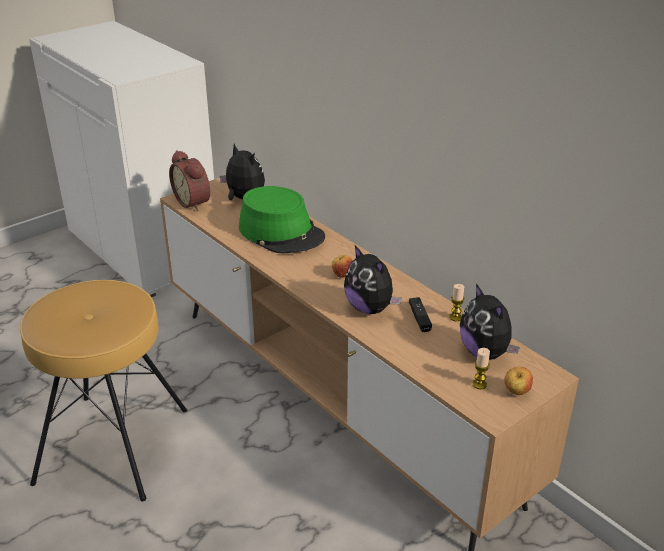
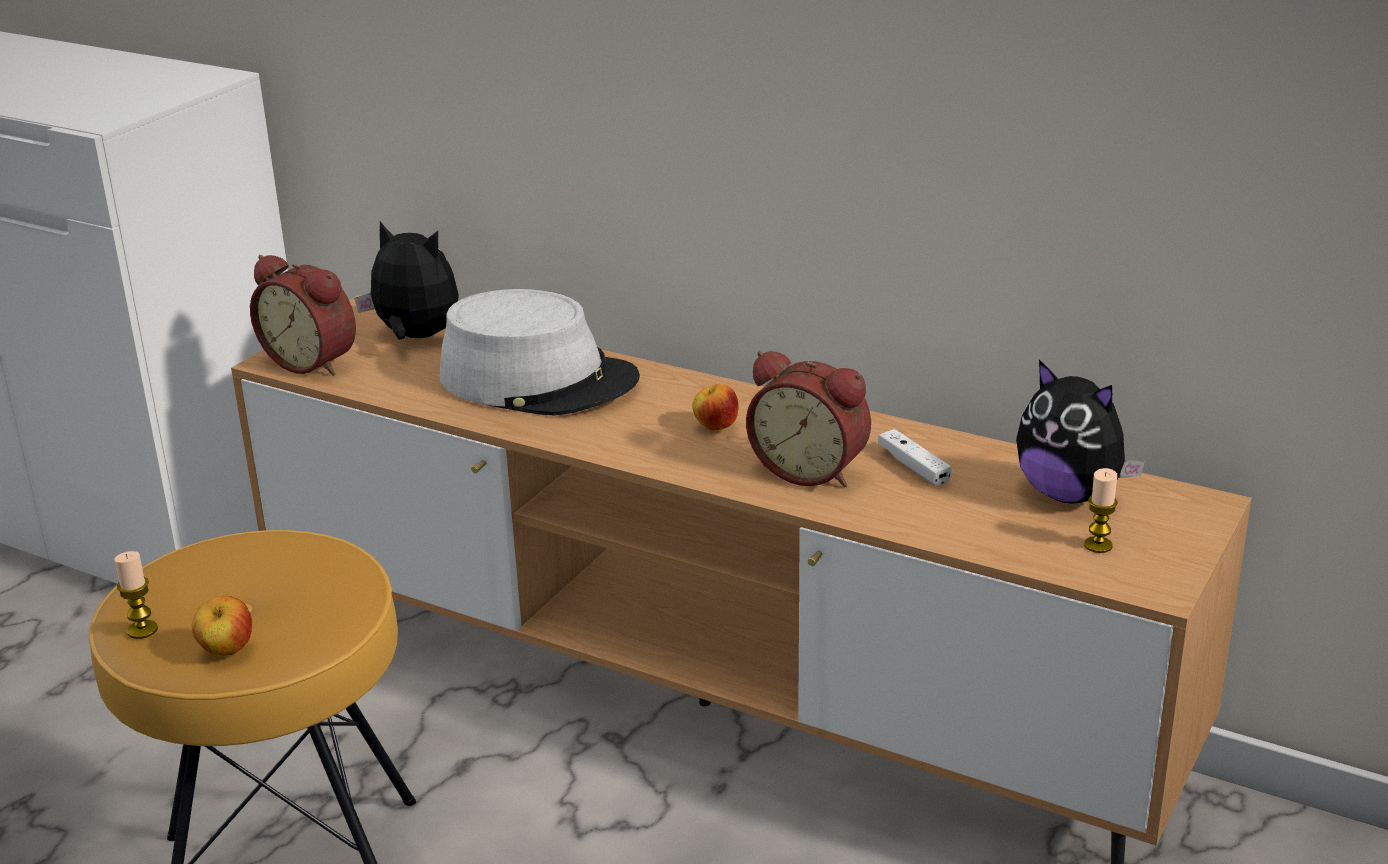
camera: 20 degrees left, 5 degrees down
green hat [239,186,325,253] -> grey hat [440,289,640,416]
plush toy [344,246,401,314] -> alarm clock [746,351,871,487]
black game controller [409,297,432,332] -> white game controller [878,429,951,486]
candle [449,284,465,321] -> candle moved to [114,551,158,639]
apple [504,367,533,395] -> apple moved to [192,596,252,656]

